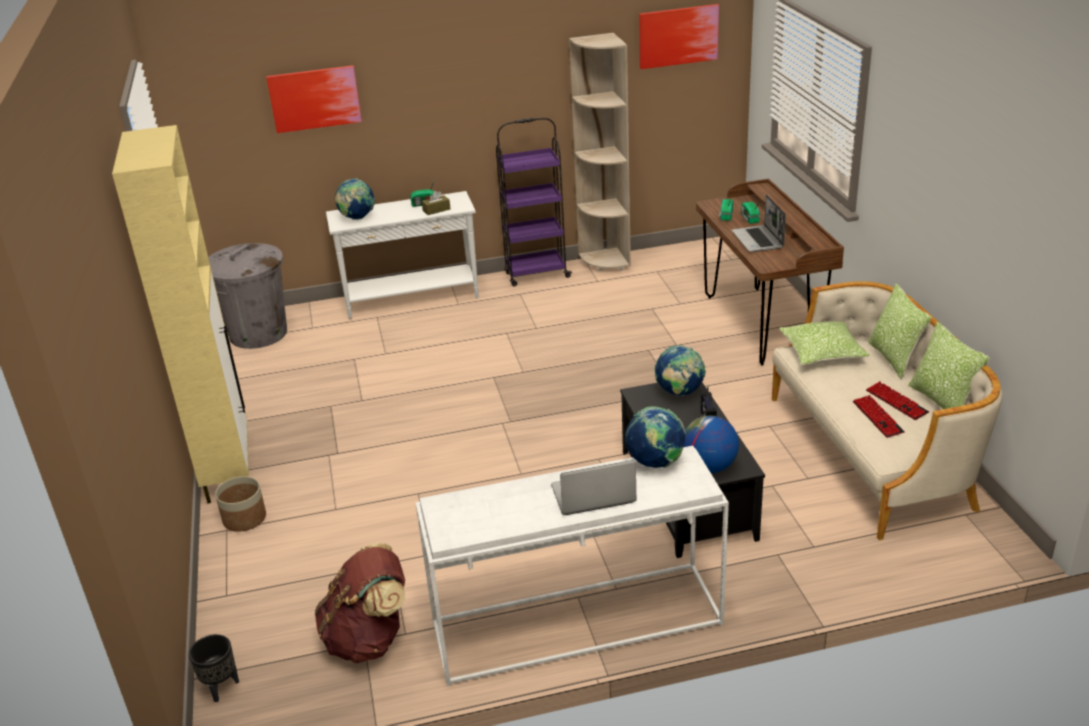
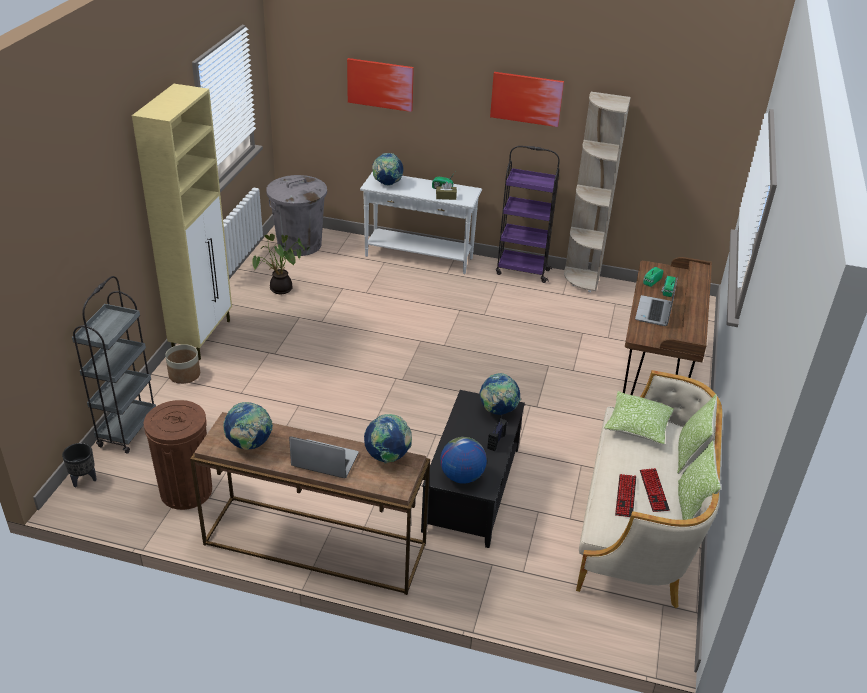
camera: 25 degrees right, 5 degrees up
brown backpack [315,543,405,663] -> brown trash can [144,400,212,510]
white console table [416,446,729,686] -> brown console table [190,412,430,595]
picture [639,4,719,69] -> picture moved to [490,72,564,127]
none -> grey cart [72,276,156,453]
none -> globe [223,402,273,450]
none -> potted plant [252,234,305,294]

